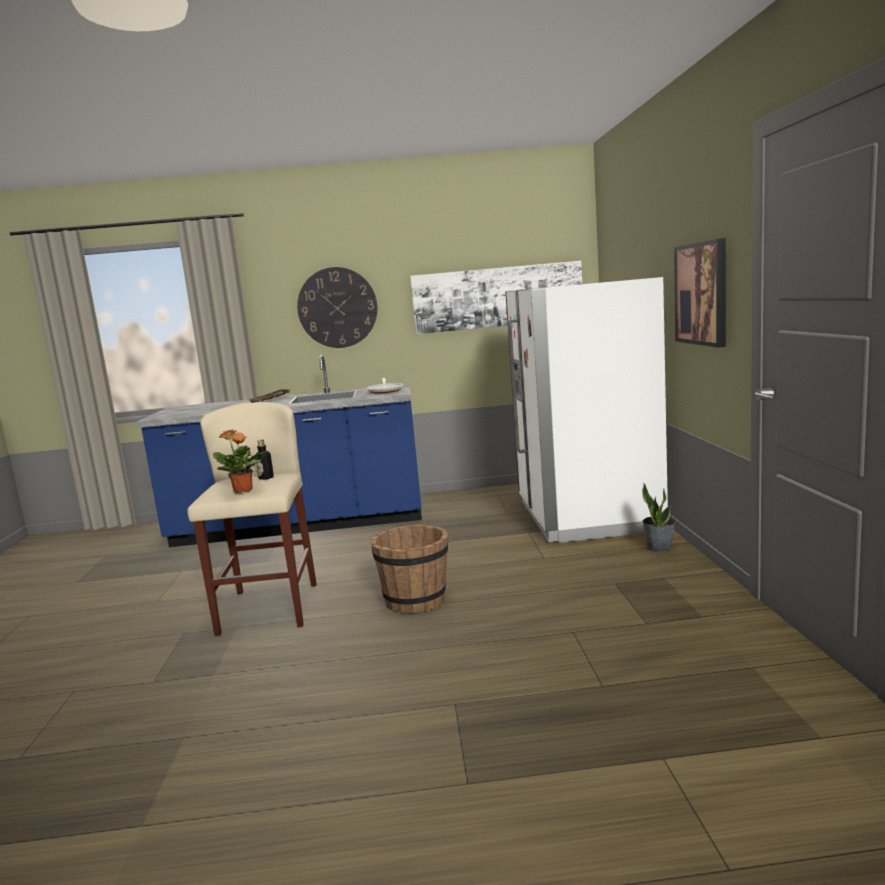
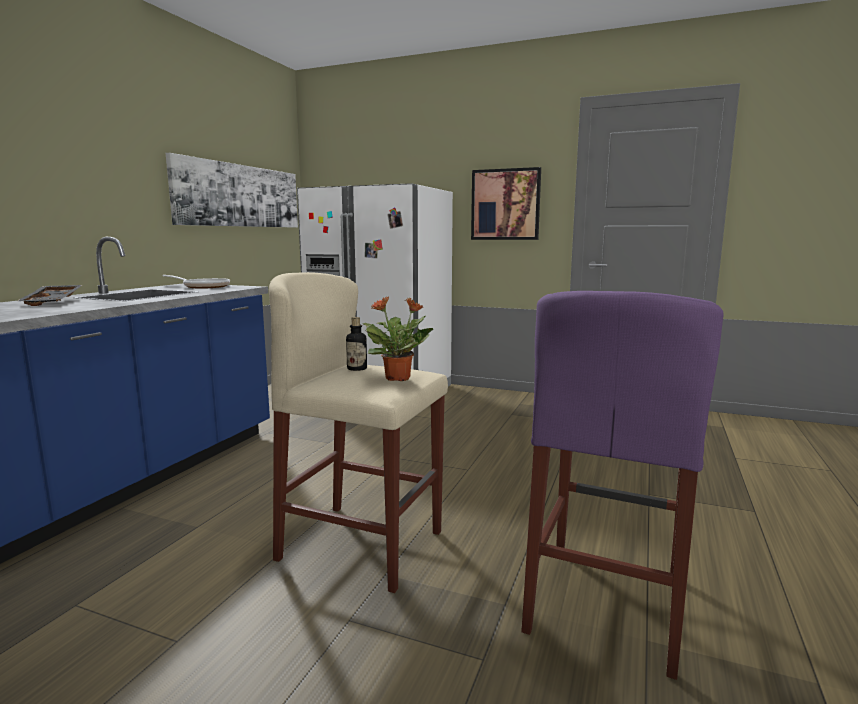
camera: 65 degrees left, 0 degrees up
wall clock [297,267,377,348] -> none
brown bucket [370,525,448,613] -> none
potted plant [642,483,675,552] -> none
none -> purple stool [521,291,724,680]

